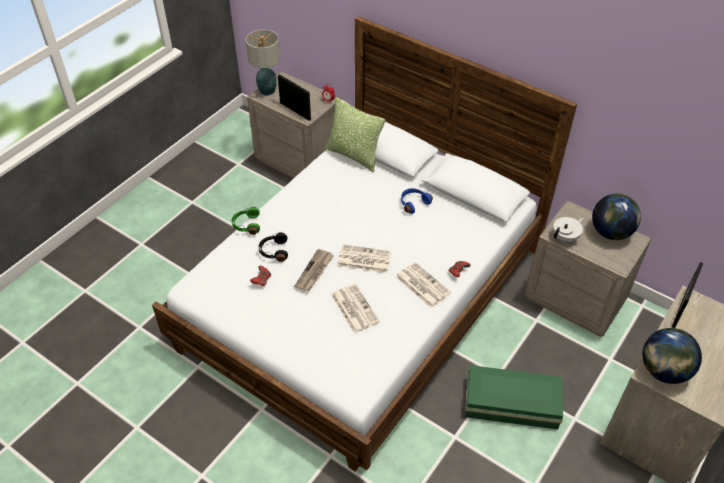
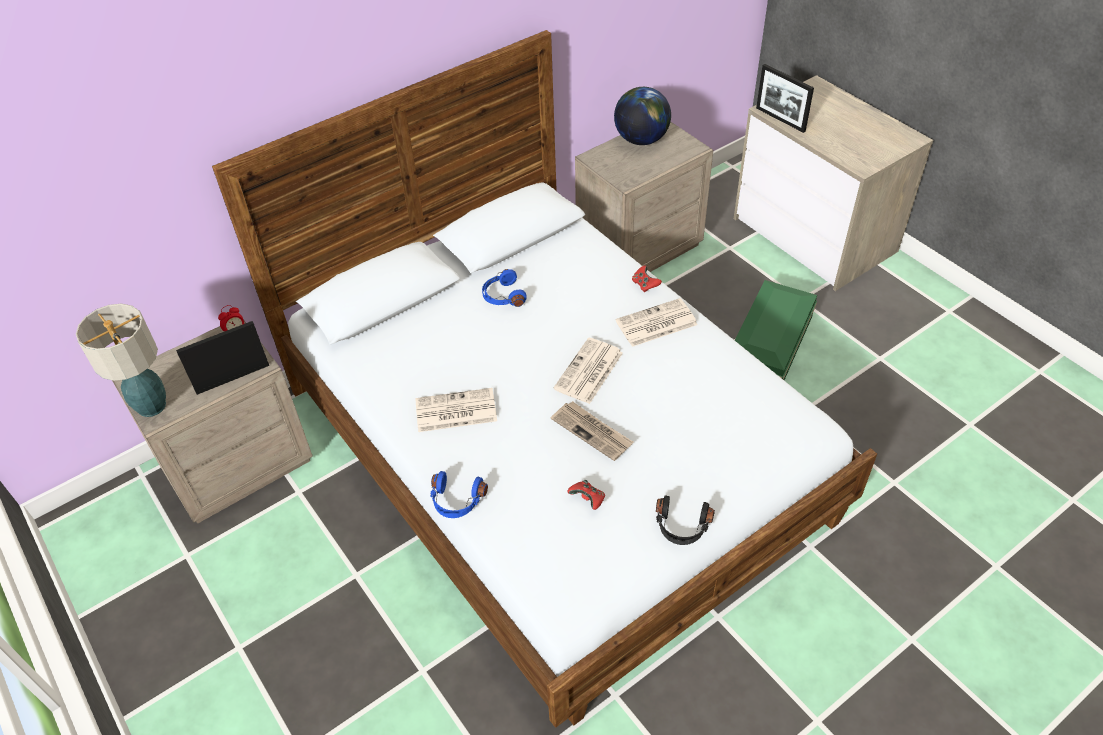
camera: 70 degrees left, 0 degrees up
green headphones [232,207,260,235] -> blue headphones [430,471,488,518]
black headphones [259,232,288,262] -> black headphones moved to [656,495,715,545]
pillow [325,97,386,172] -> none
newspaper [331,284,380,333] -> newspaper moved to [416,388,497,432]
white teapot [553,217,584,242] -> none
globe [642,328,702,384] -> none

